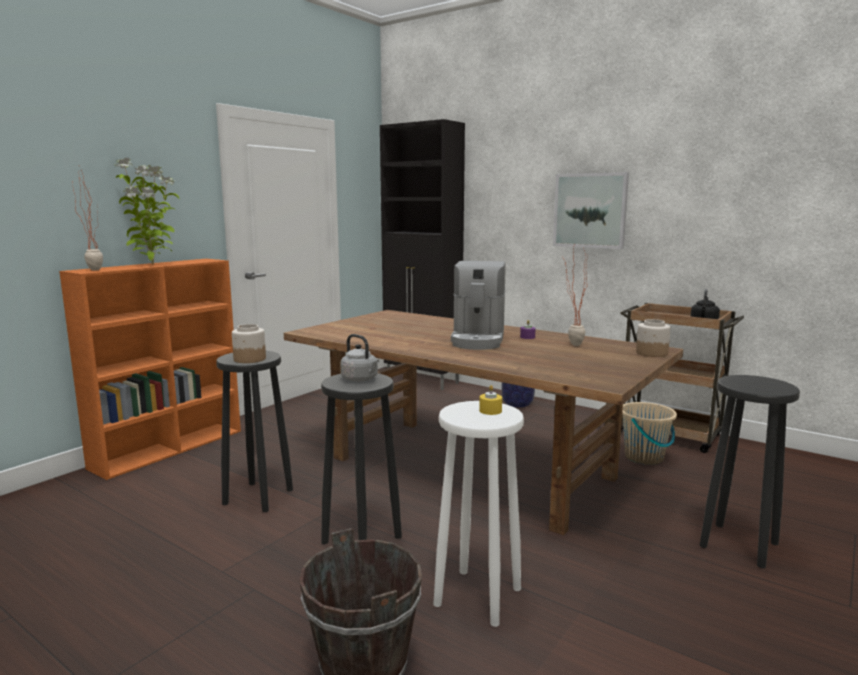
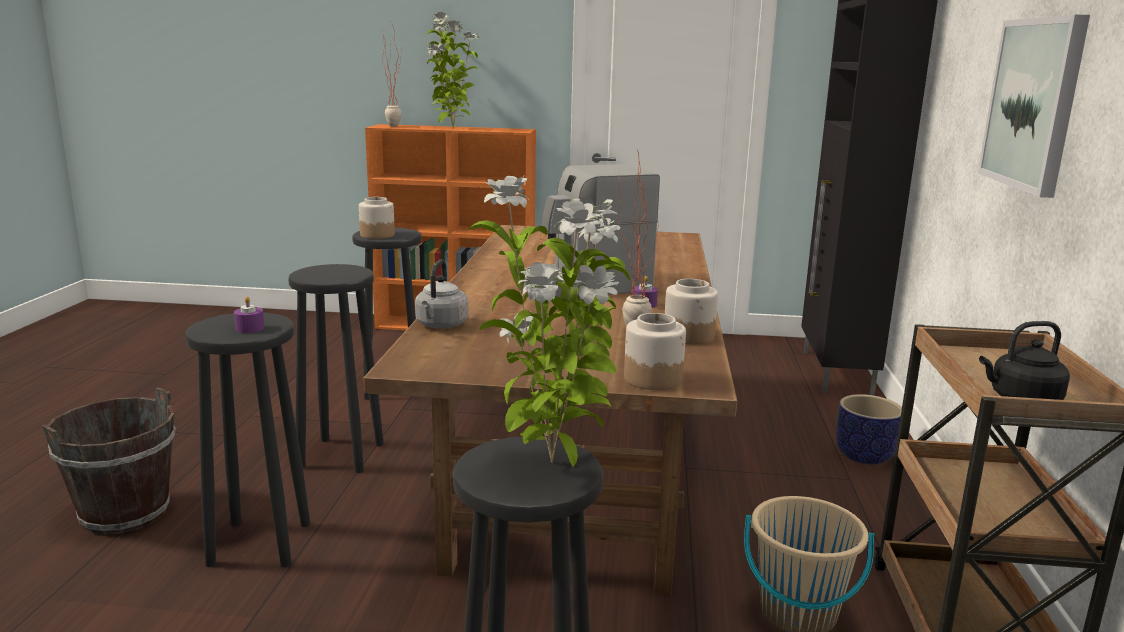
camera: 60 degrees right, 5 degrees up
grey kettle [340,334,379,382] -> grey kettle moved to [415,260,468,328]
white stool [434,401,524,627] -> black stool [185,312,310,567]
yellow candle [479,385,502,415] -> purple candle [234,297,265,333]
none -> potted plant [468,176,630,467]
none -> jar [665,279,718,344]

